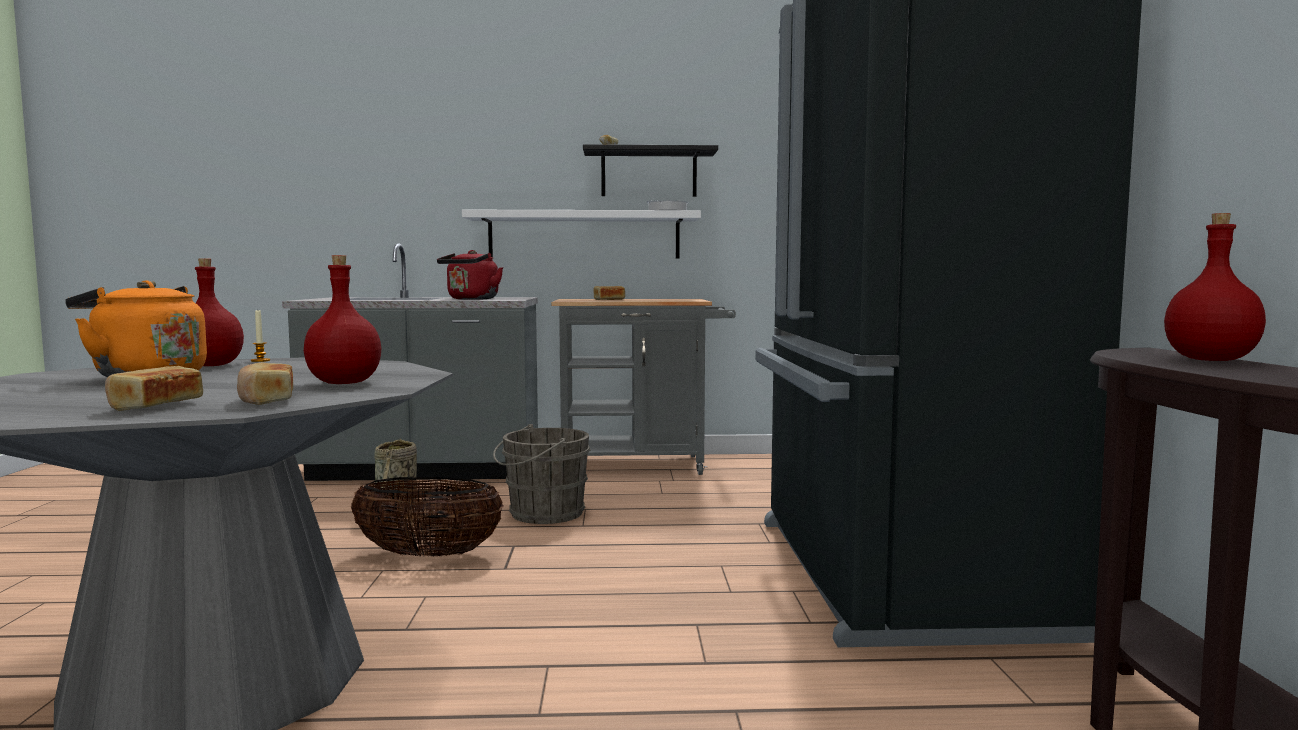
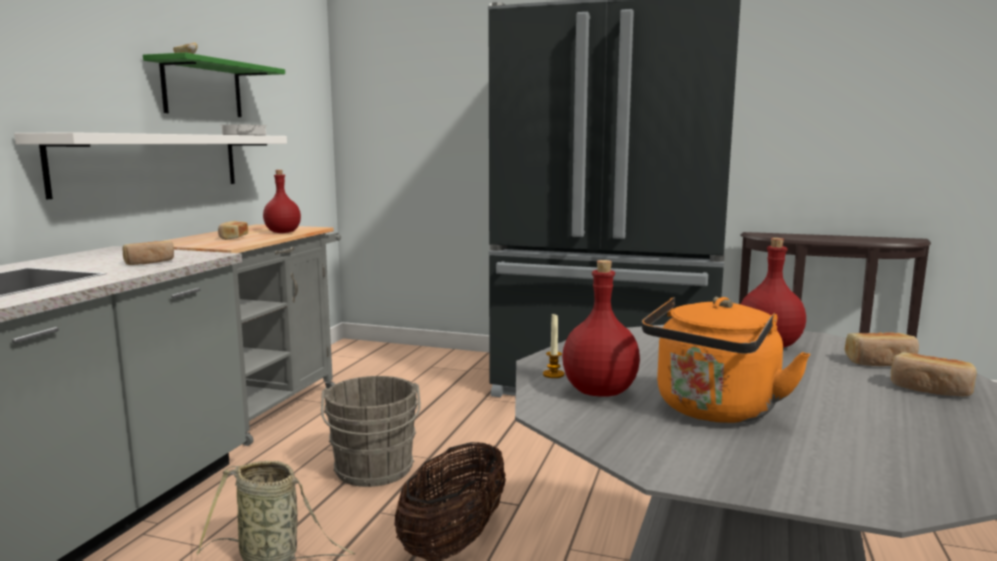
camera: 70 degrees left, 5 degrees up
red kettle [437,250,503,300] -> bread [123,241,174,265]
black shelf [583,144,718,197] -> green shelf [143,52,285,117]
red bottle [1164,213,1266,361] -> red bottle moved to [263,170,301,233]

